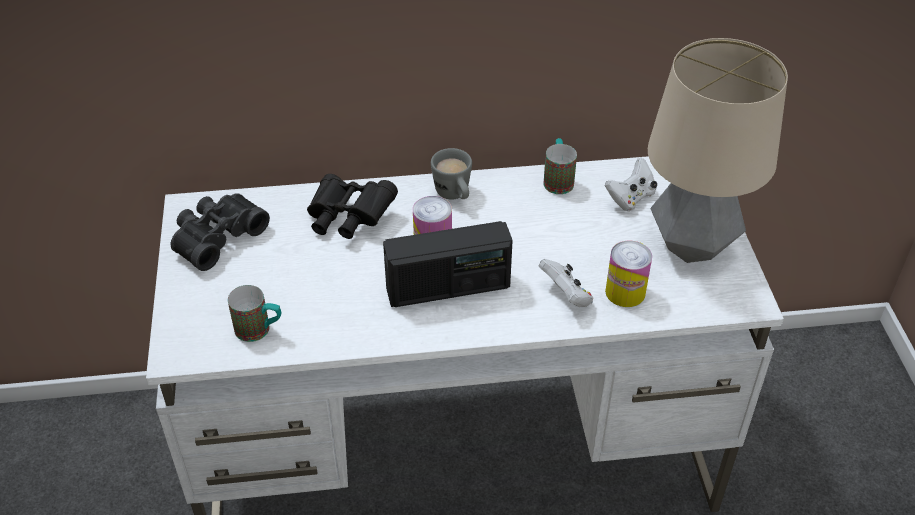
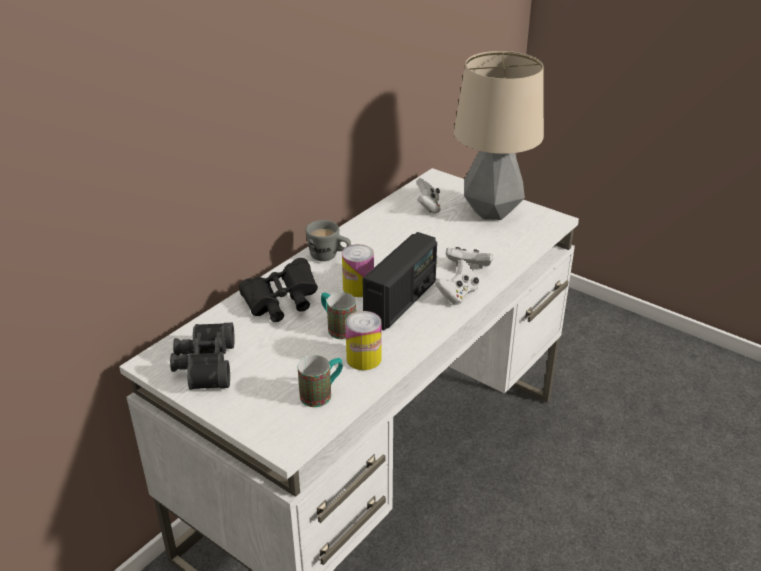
camera: 45 degrees left, 10 degrees down
mug [543,138,577,194] -> mug moved to [321,292,356,339]
can [605,241,652,307] -> can moved to [345,311,382,370]
none -> white game controller [435,259,479,305]

